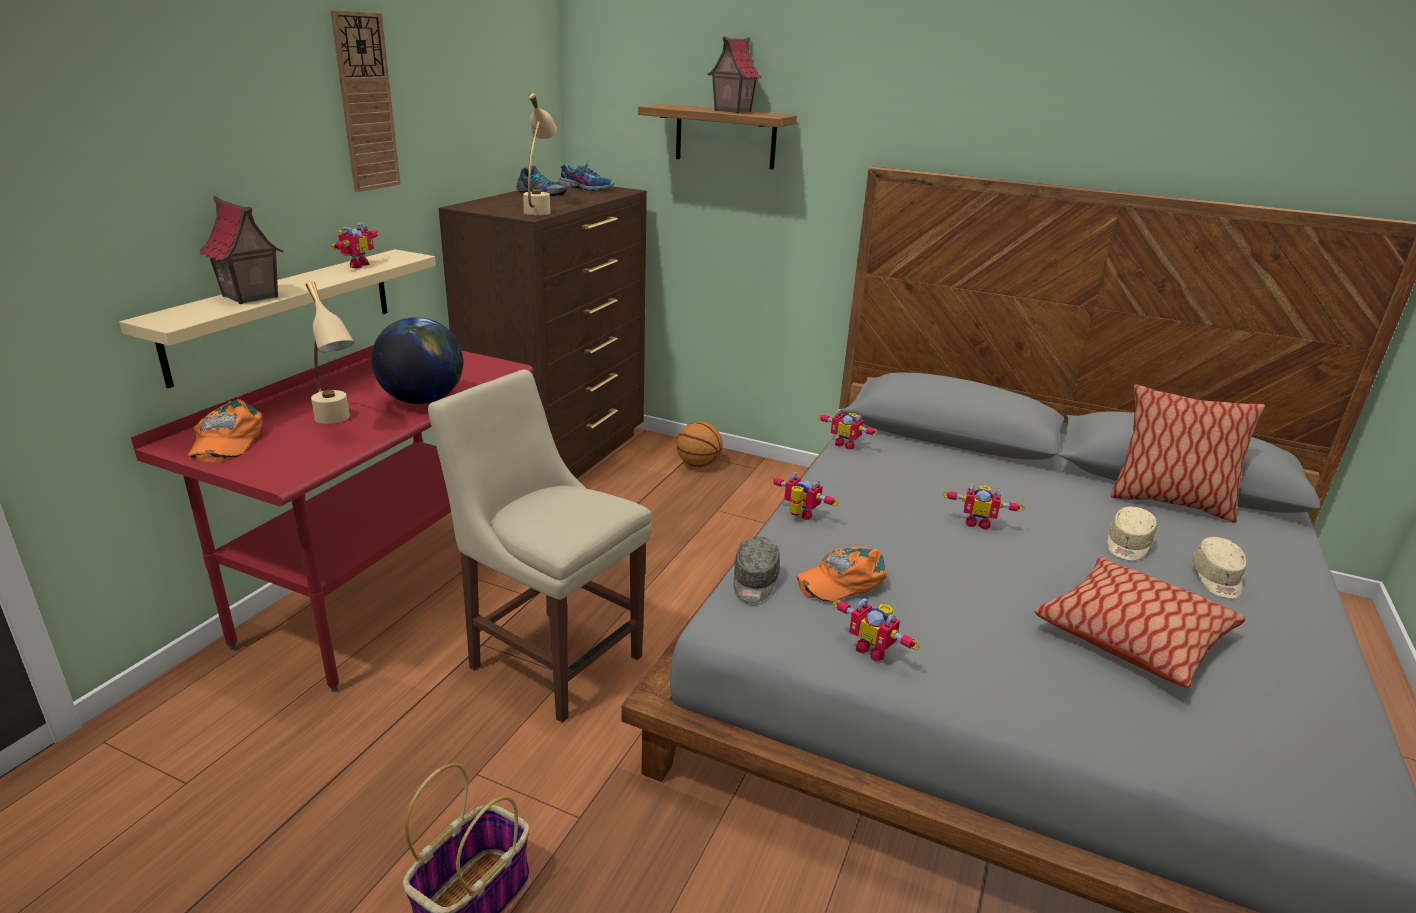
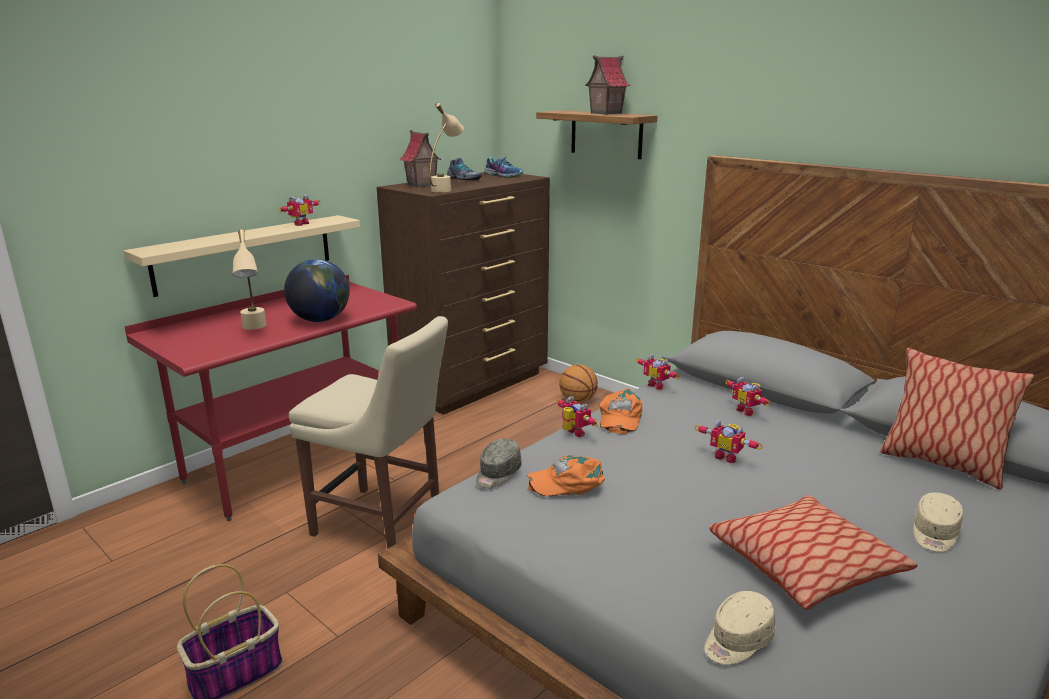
camera: 20 degrees right, 5 degrees down
orange cap [188,399,263,462] -> orange cap moved to [600,388,643,434]
toy house [199,196,283,304] -> toy house moved to [399,130,441,188]
wall clock [330,10,400,192] -> none
beige chair [428,370,652,723] -> beige chair turned 150 degrees clockwise [289,316,448,549]
toy robot [832,598,921,661] -> toy robot moved to [725,377,771,416]
beige cap [1107,507,1157,561] -> beige cap moved to [704,591,776,665]

